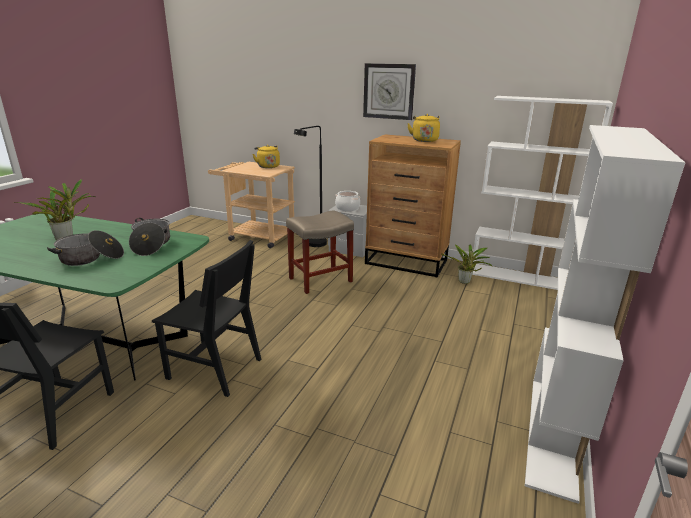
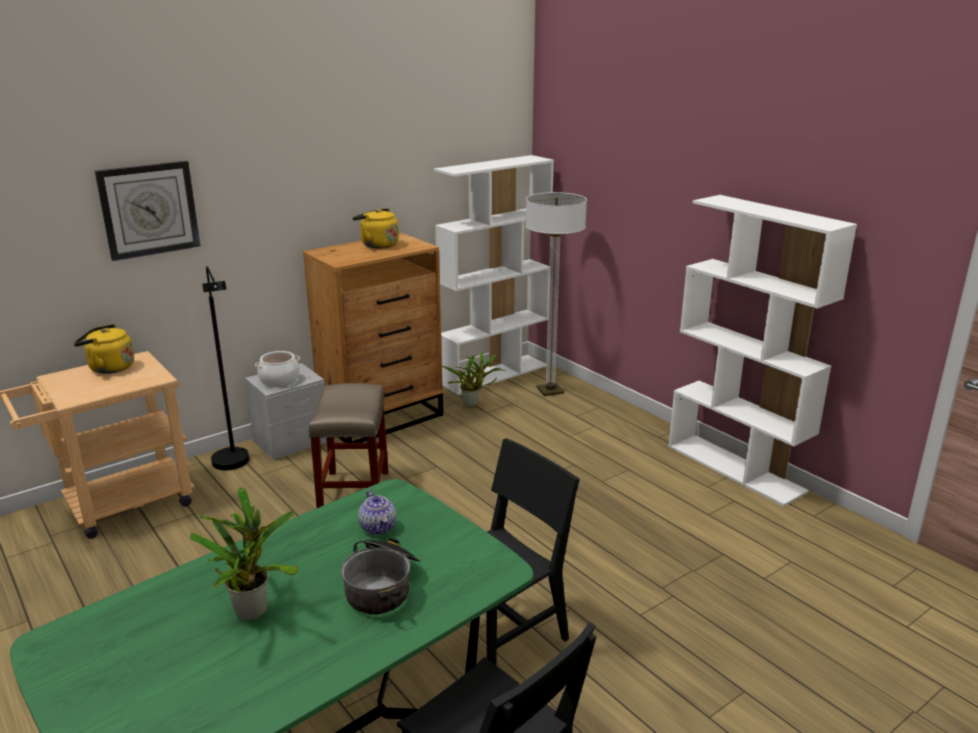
camera: 60 degrees left, 0 degrees up
cooking pot [129,218,170,256] -> teapot [358,490,396,535]
wall clock [363,63,416,120] -> wall clock moved to [95,161,200,261]
none -> floor lamp [526,192,587,396]

